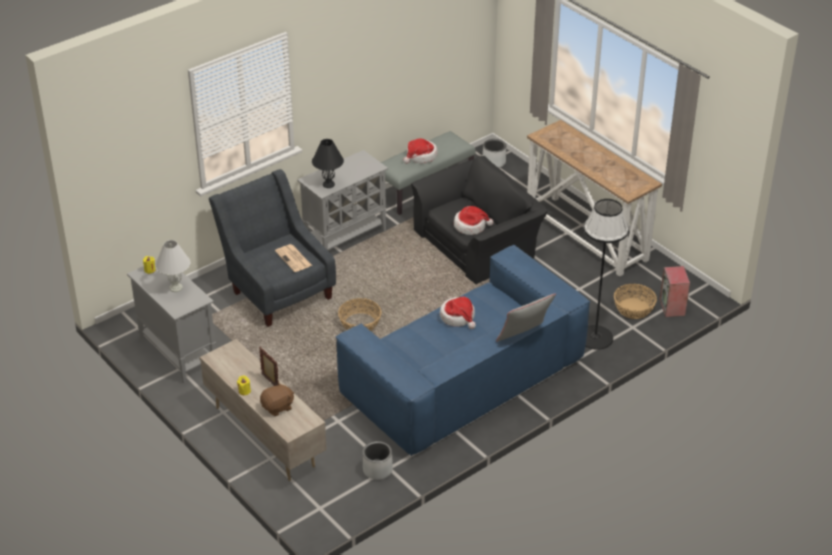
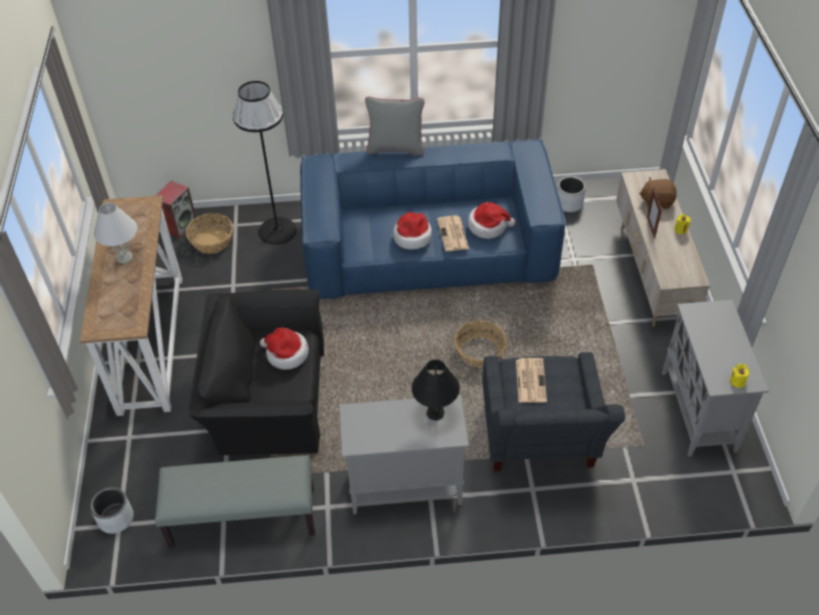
camera: 145 degrees left, 10 degrees up
white table lamp [155,240,190,292] -> white table lamp moved to [94,203,137,263]
hat [403,138,438,164] -> hat moved to [468,202,516,239]
none -> newspaper [437,215,469,251]

